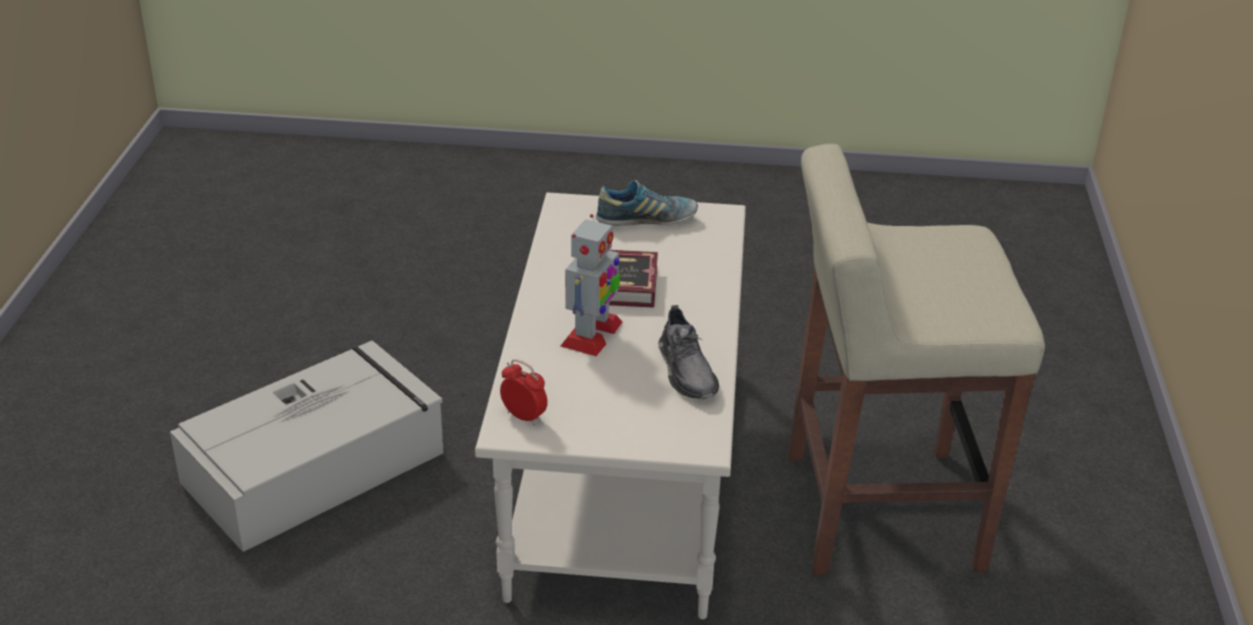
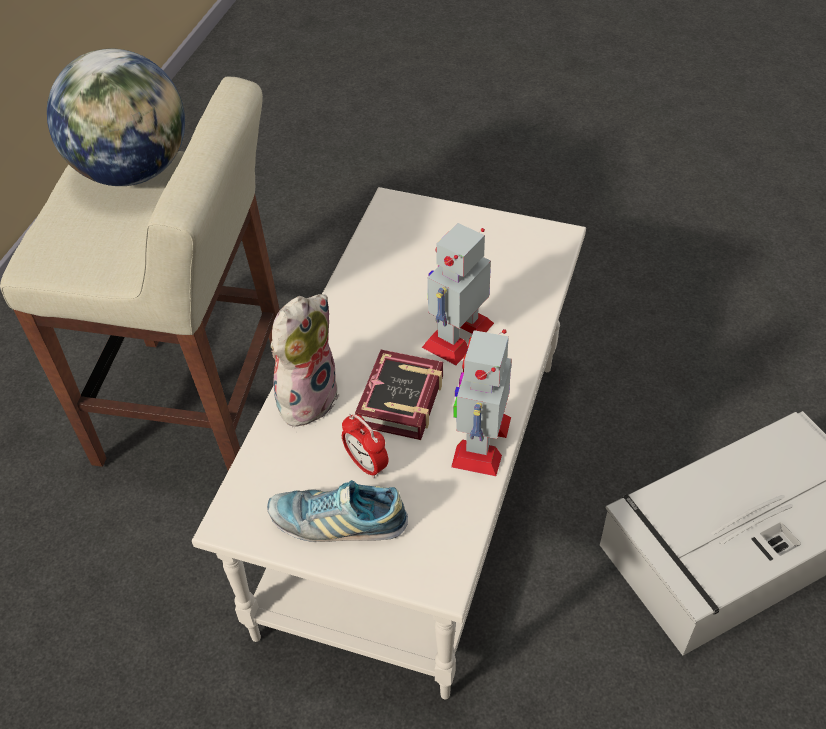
camera: 165 degrees left, 15 degrees up
alarm clock [500,359,548,425] -> alarm clock moved to [342,414,388,478]
grey shoe [658,305,719,399] -> none
none -> globe [47,48,185,186]
none -> plush toy [270,294,339,429]
none -> toy robot [451,329,512,476]

